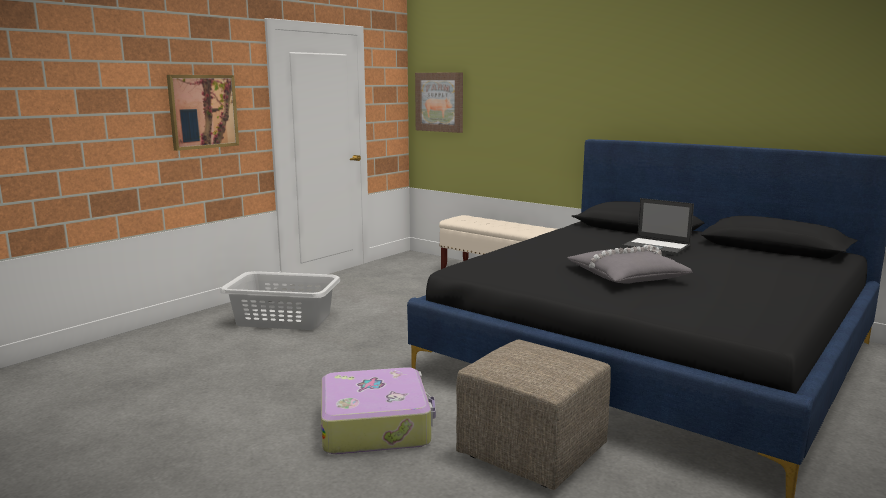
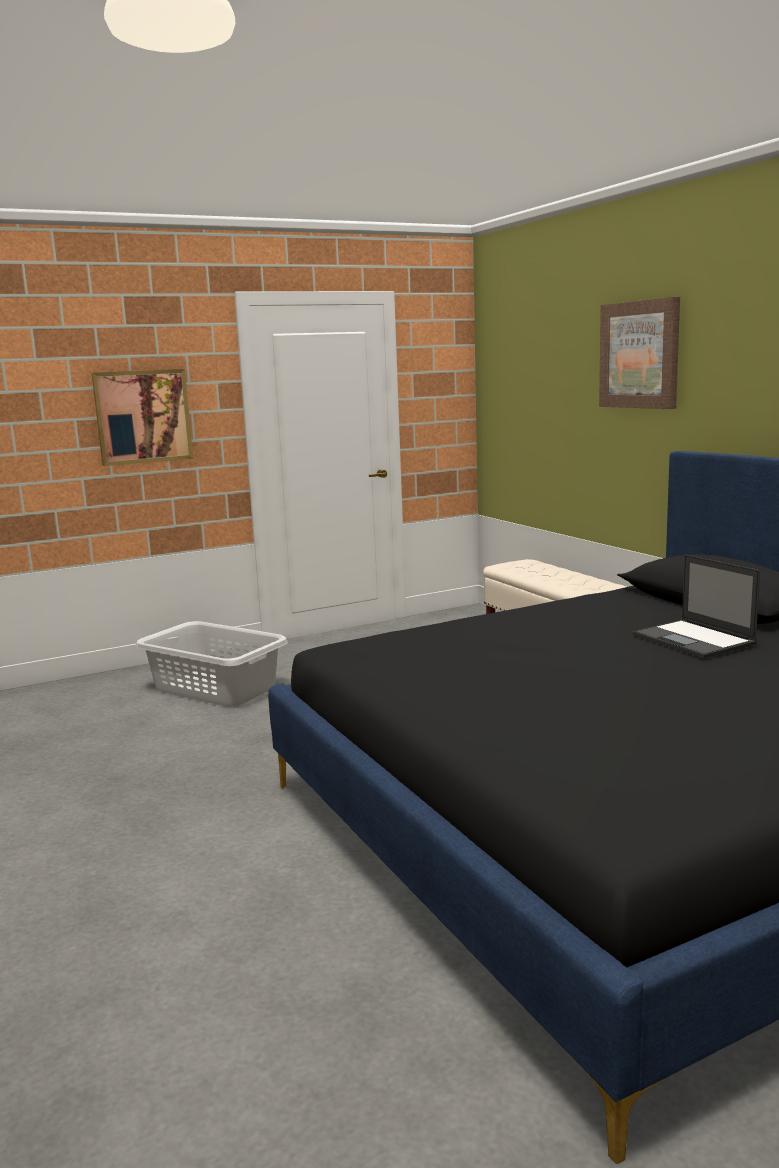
camera: 25 degrees right, 0 degrees up
suitcase [321,367,436,454] -> none
picture [415,72,463,133] -> picture moved to [599,297,680,409]
beige ottoman [456,339,611,490] -> none
grey pillow [567,245,692,284] -> none

